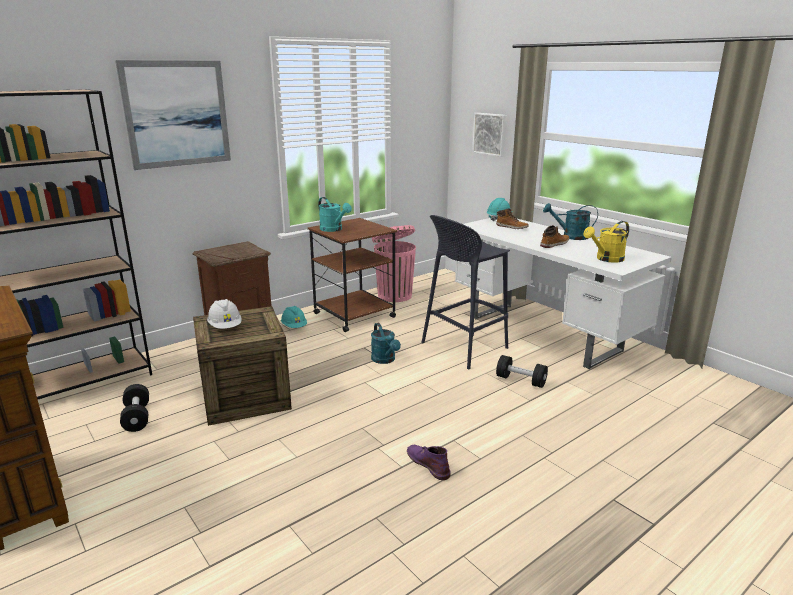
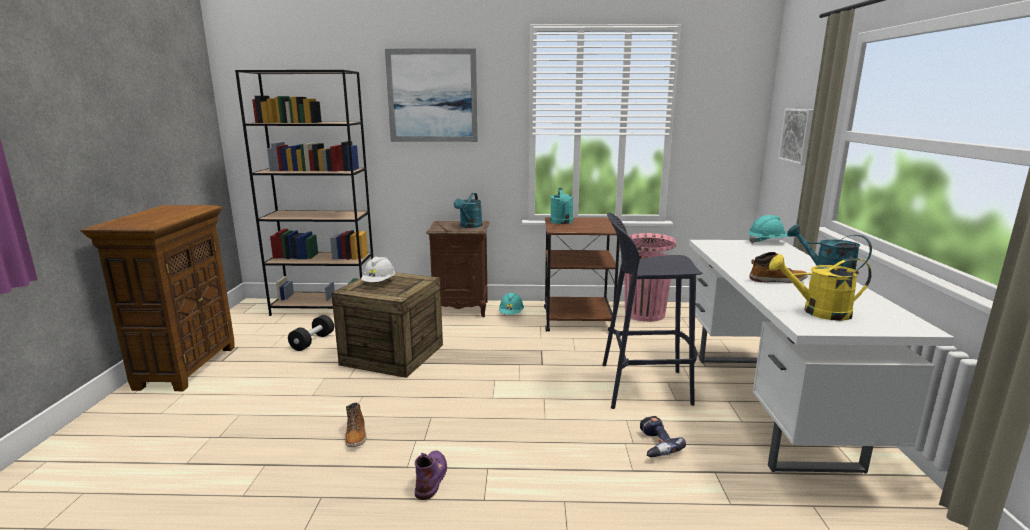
camera: 40 degrees right, 5 degrees down
turquoise watering can [371,323,401,364] -> turquoise watering can moved to [453,193,483,228]
boot [496,208,529,229] -> boot moved to [345,403,366,447]
black dumbbell [496,355,548,388] -> power drill [640,416,686,458]

